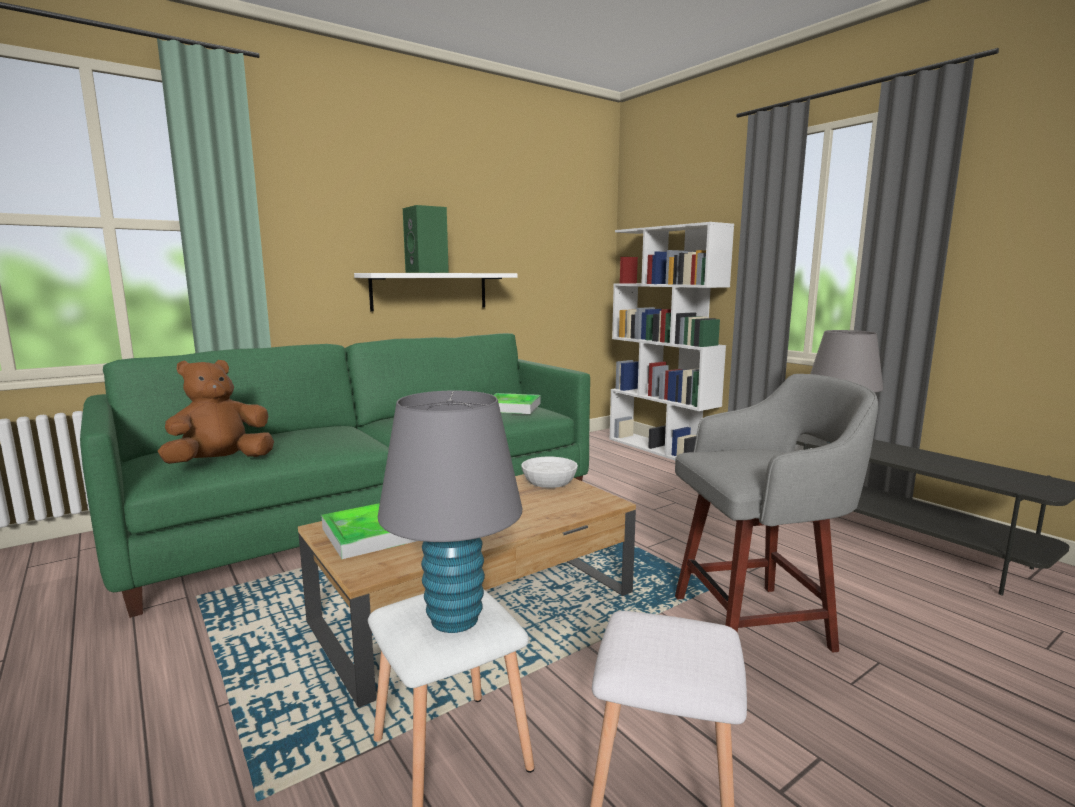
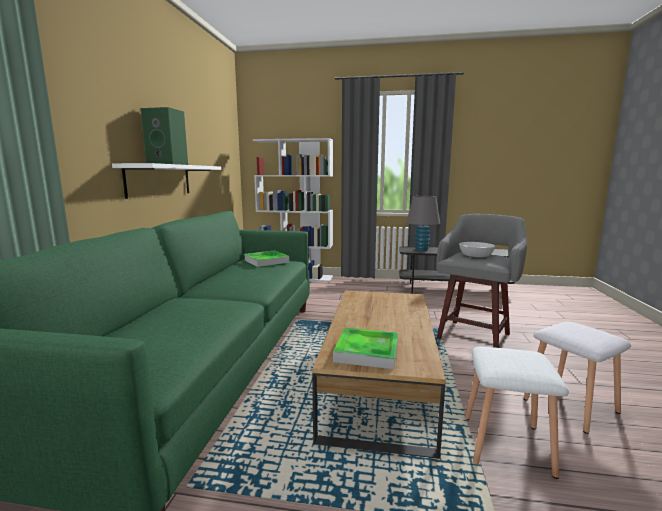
camera: 45 degrees left, 0 degrees up
brown plush toy [158,360,274,464] -> none
grey table lamp [378,391,523,633] -> none
white bowl [521,457,578,488] -> white bowl moved to [459,242,495,257]

